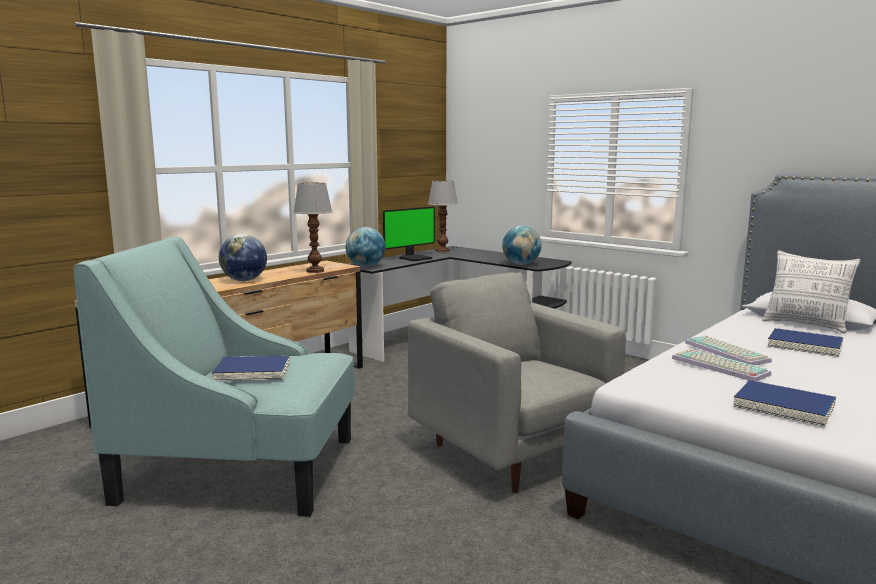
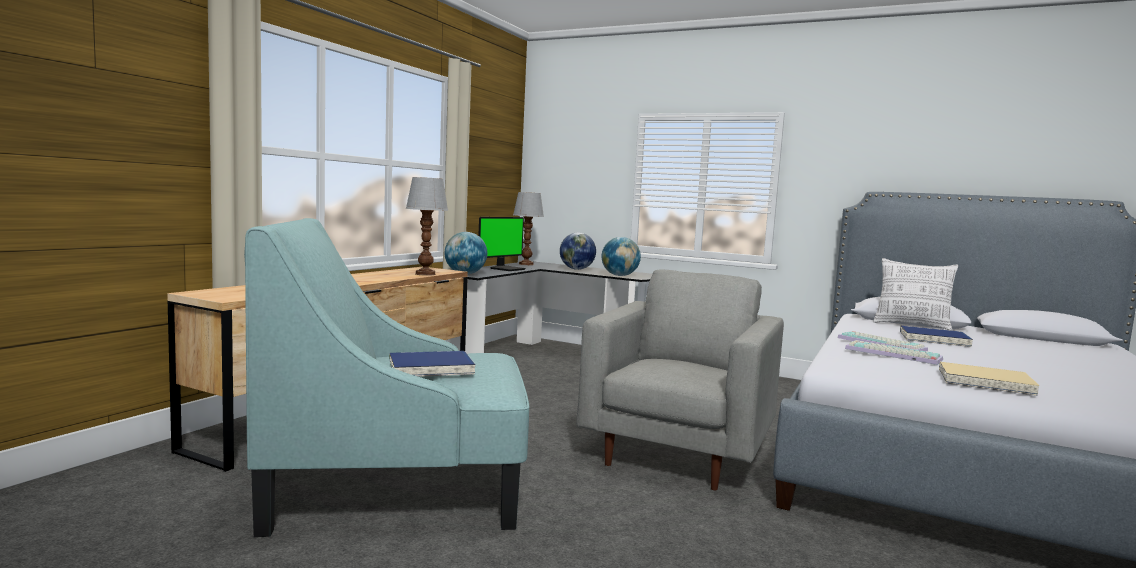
camera: 15 degrees left, 5 degrees down
globe [219,234,267,281] -> globe moved to [560,232,596,270]
grey armchair [408,272,626,493] -> grey armchair turned 75 degrees clockwise [576,270,784,490]
blue book [733,380,836,427] -> beige book [939,362,1040,396]

